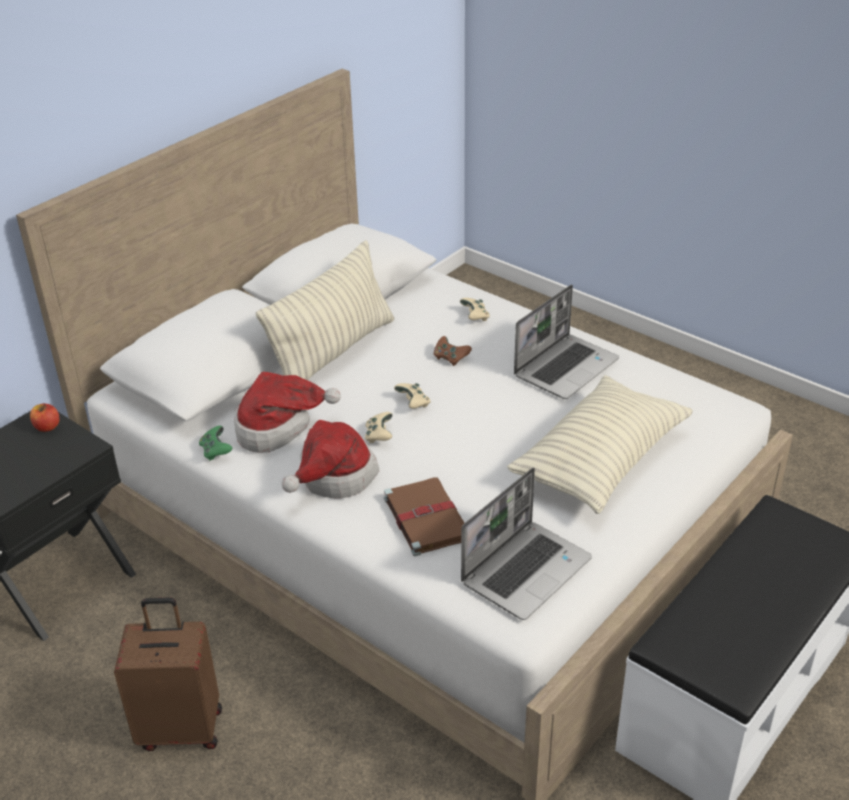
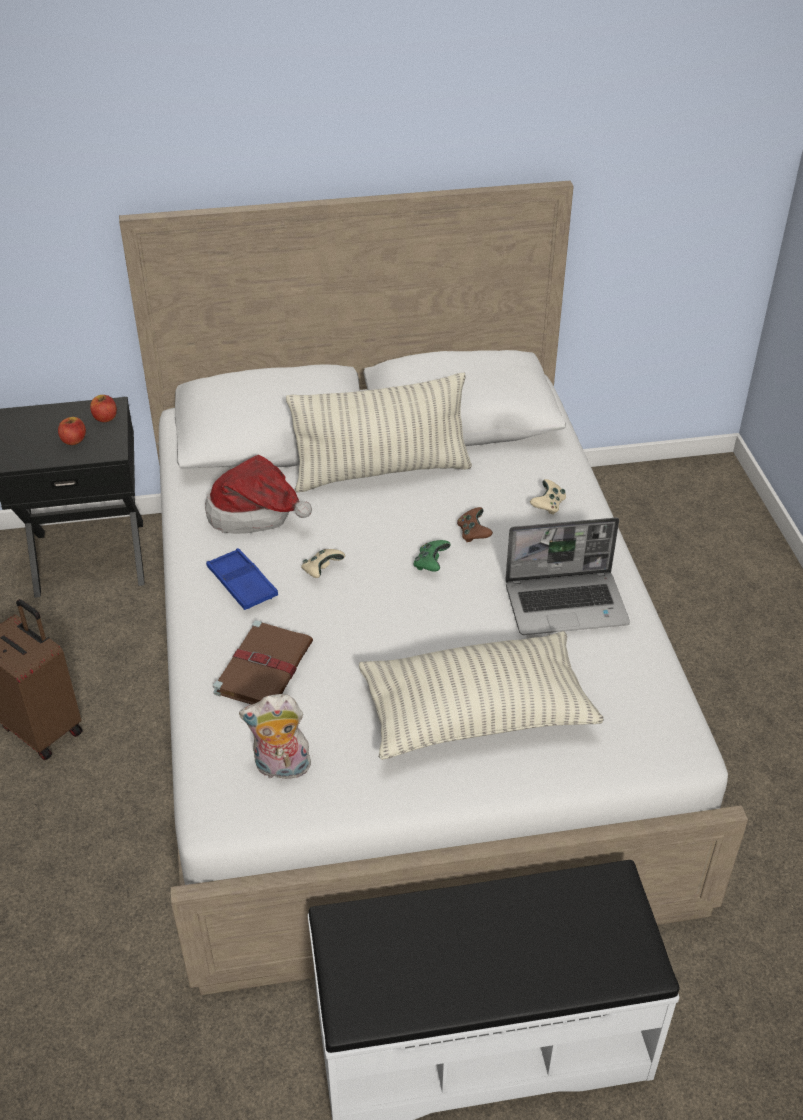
camera: 40 degrees right, 5 degrees up
green game controller [199,426,232,461] -> green game controller moved to [413,540,451,572]
hat [281,420,379,498] -> blue tray [206,548,278,610]
beige game controller [394,383,430,409] -> none
laptop [461,467,592,620] -> plush toy [239,694,311,779]
none -> apple [58,417,86,445]

